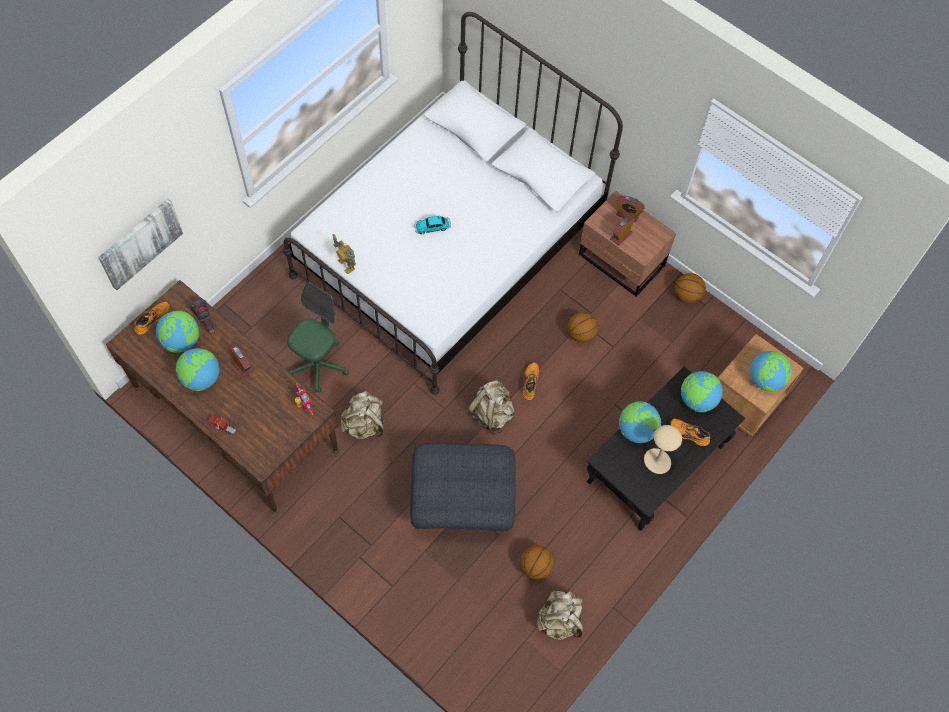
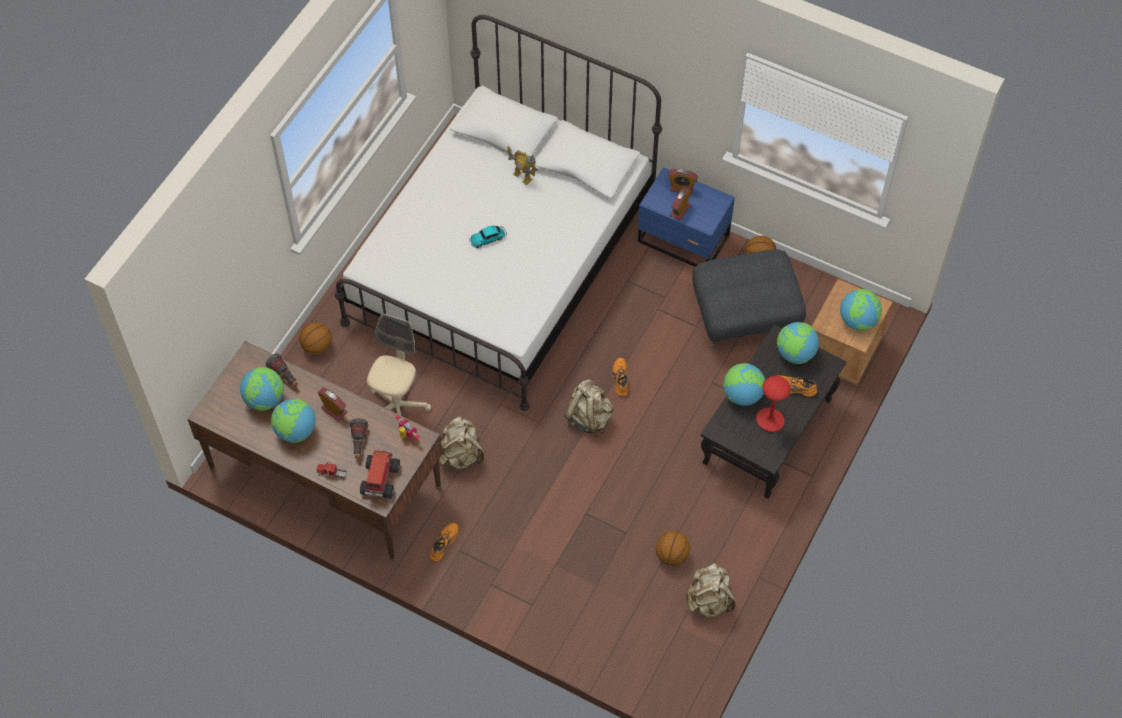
camera: 10 degrees left, 5 degrees down
picture [98,199,183,290] -> none
orange shoe [134,302,171,335] -> orange shoe moved to [430,523,459,562]
green office chair [287,282,349,393] -> beige office chair [367,314,431,416]
toy robot [332,234,356,274] -> toy robot moved to [507,146,538,185]
grey ottoman [410,443,516,531] -> grey ottoman moved to [692,249,806,347]
basketball [568,312,598,343] -> basketball moved to [299,322,332,355]
brown nightstand [579,191,676,297] -> blue nightstand [638,167,735,267]
beige table lamp [644,425,682,474] -> red table lamp [756,376,791,432]
none -> flashlight [349,419,368,458]
none -> toy truck [360,449,400,499]

